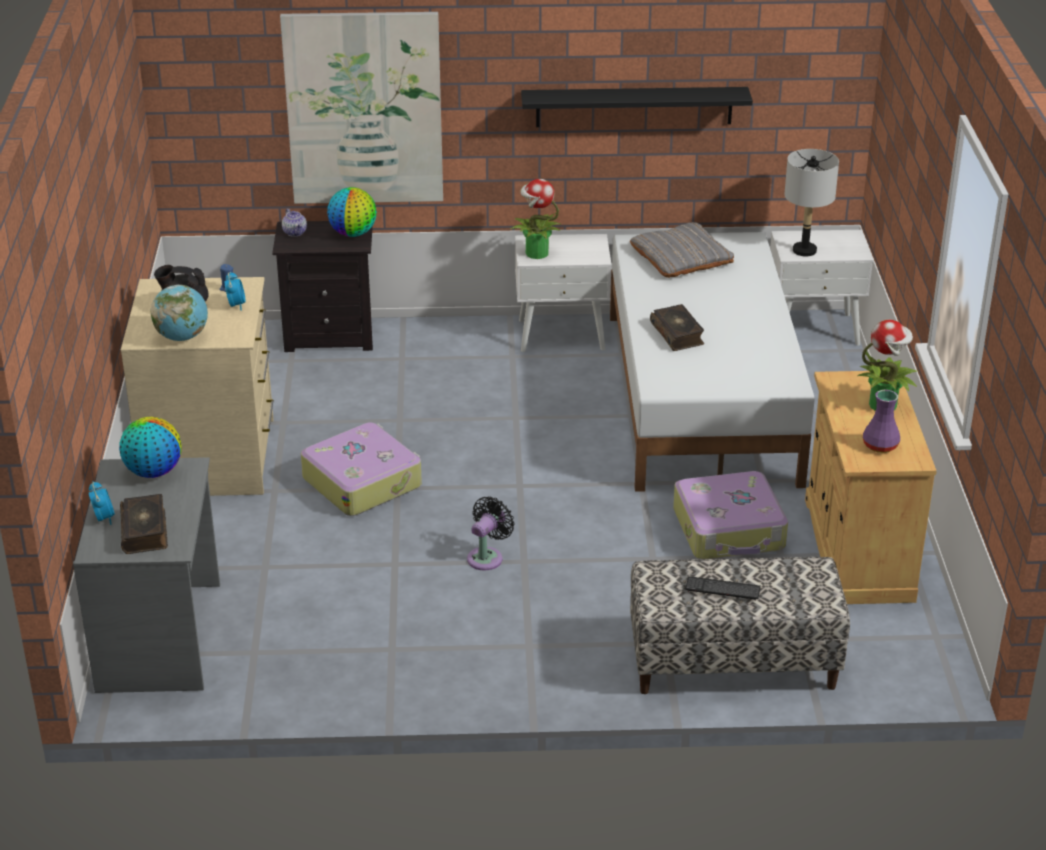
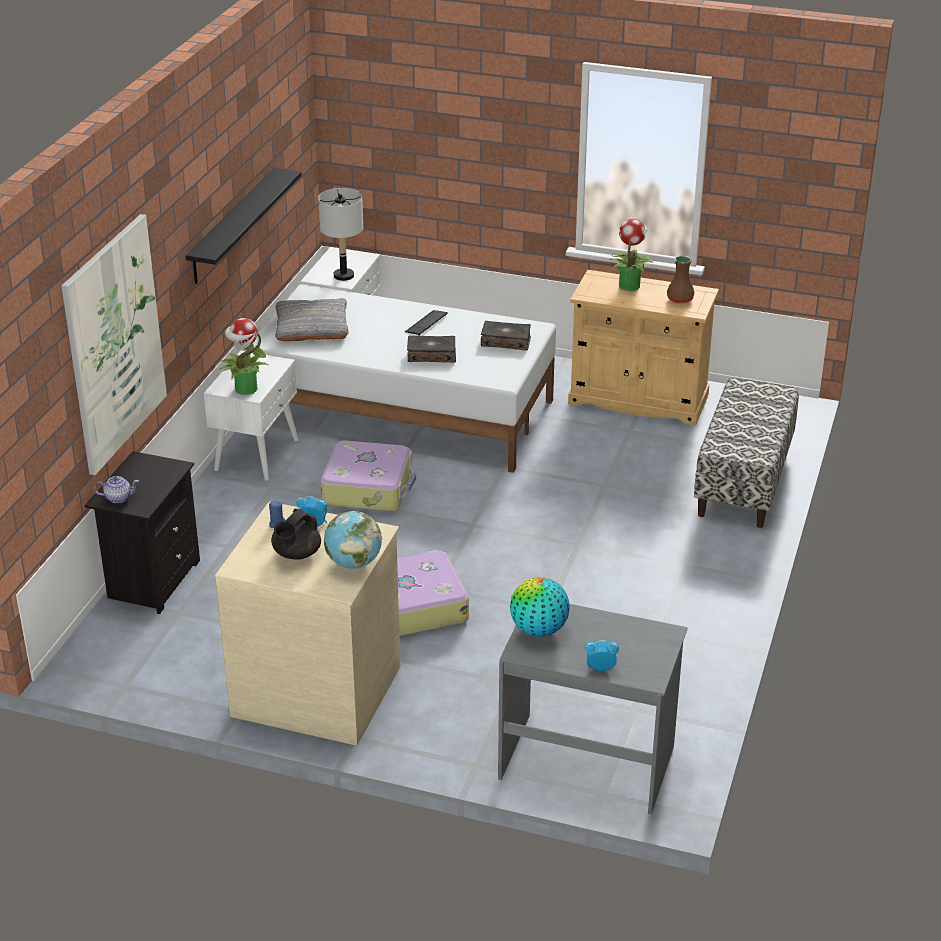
camera: 70 degrees left, 0 degrees up
book [120,494,168,554] -> book moved to [481,321,531,351]
globe [327,187,377,237] -> none
black fan [467,496,515,571] -> none
suitcase [673,471,788,559] -> suitcase moved to [321,440,416,511]
keyboard [685,576,761,601] -> keyboard moved to [405,310,448,336]
purple vase [863,390,900,453] -> brown vase [667,256,694,304]

